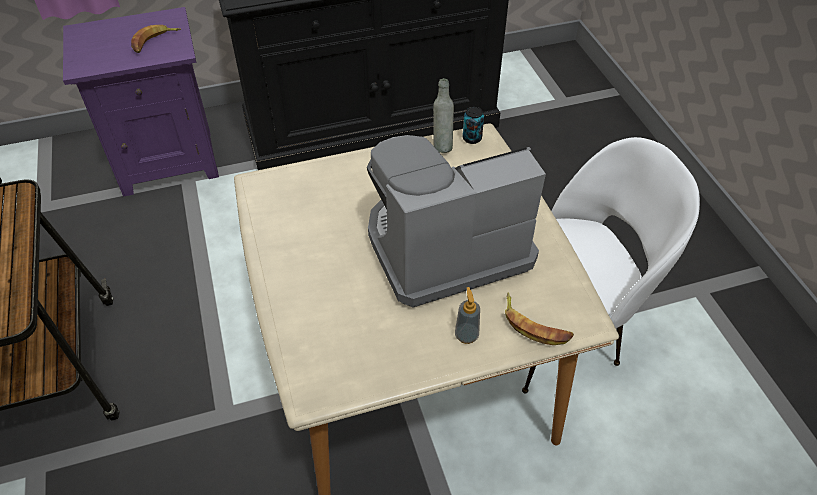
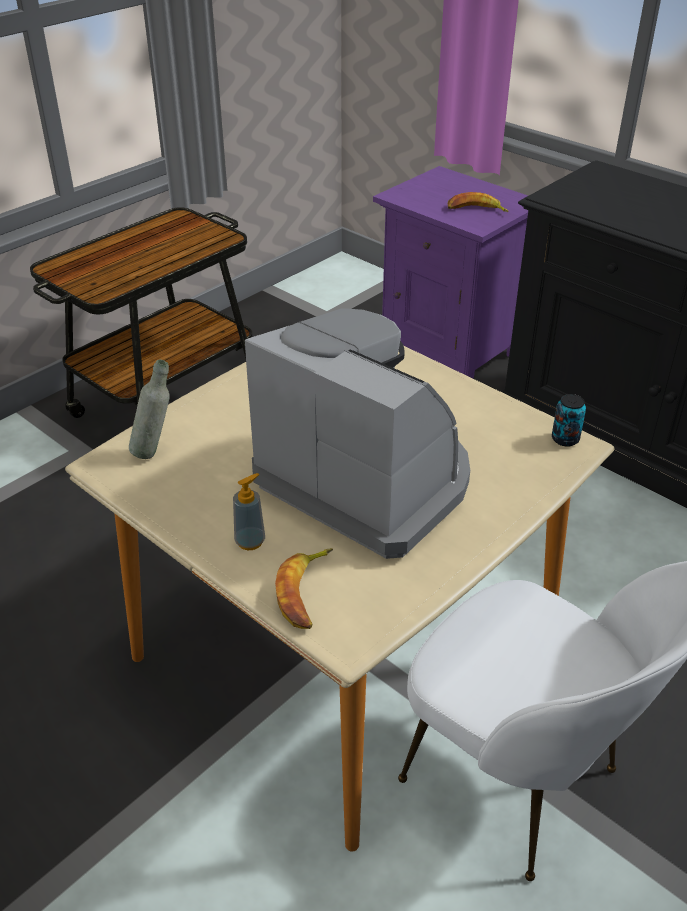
camera: 60 degrees right, 10 degrees down
grey bottle [433,78,454,153] -> grey bottle moved to [129,360,170,459]

